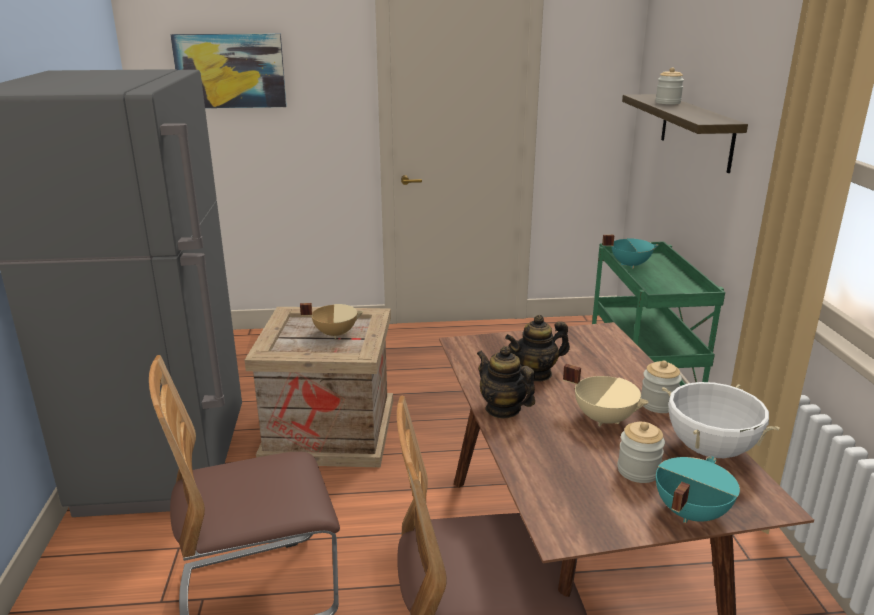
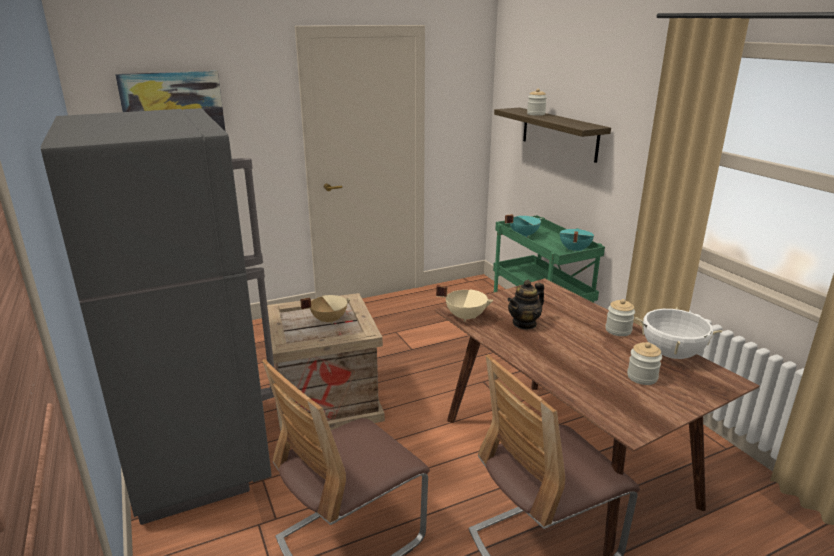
camera: 20 degrees left, 0 degrees up
teapot [477,346,535,418] -> none
beige cooking pot [563,364,649,426] -> beige cooking pot moved to [436,285,494,322]
turquoise cooking pot [656,457,740,523] -> turquoise cooking pot moved to [560,228,594,252]

